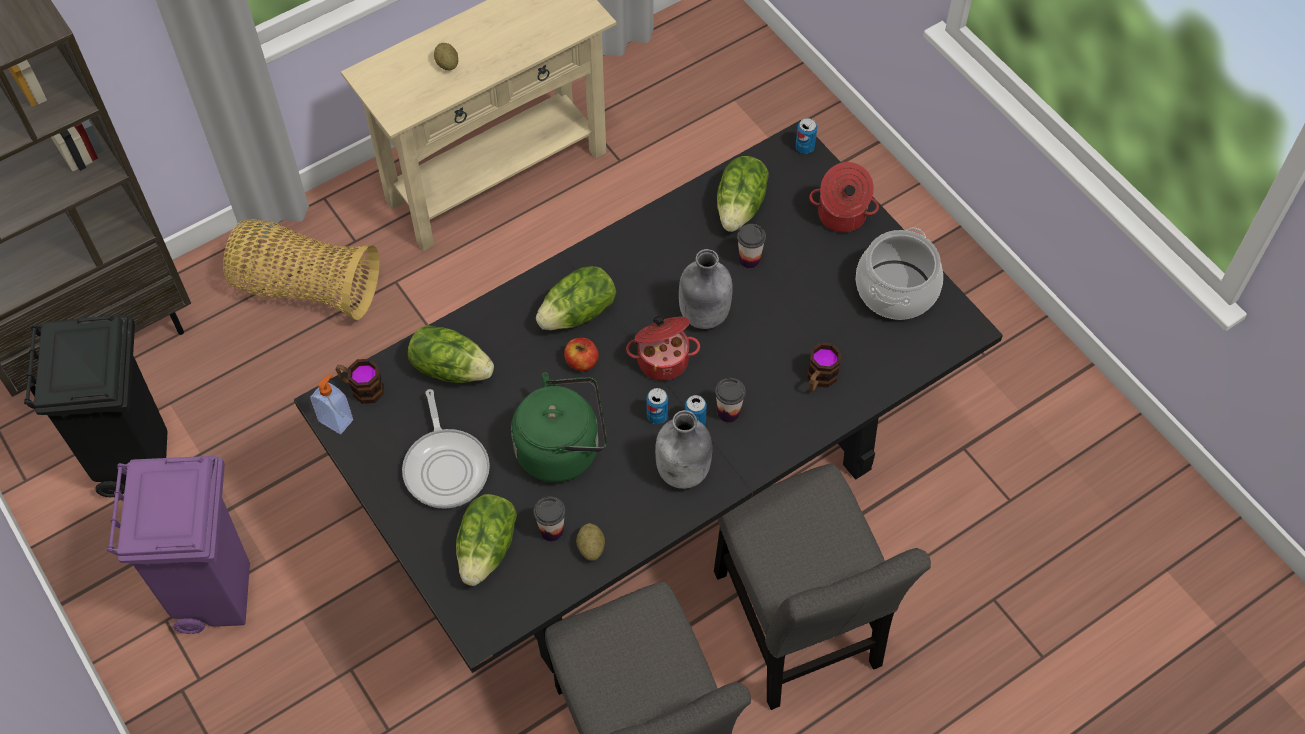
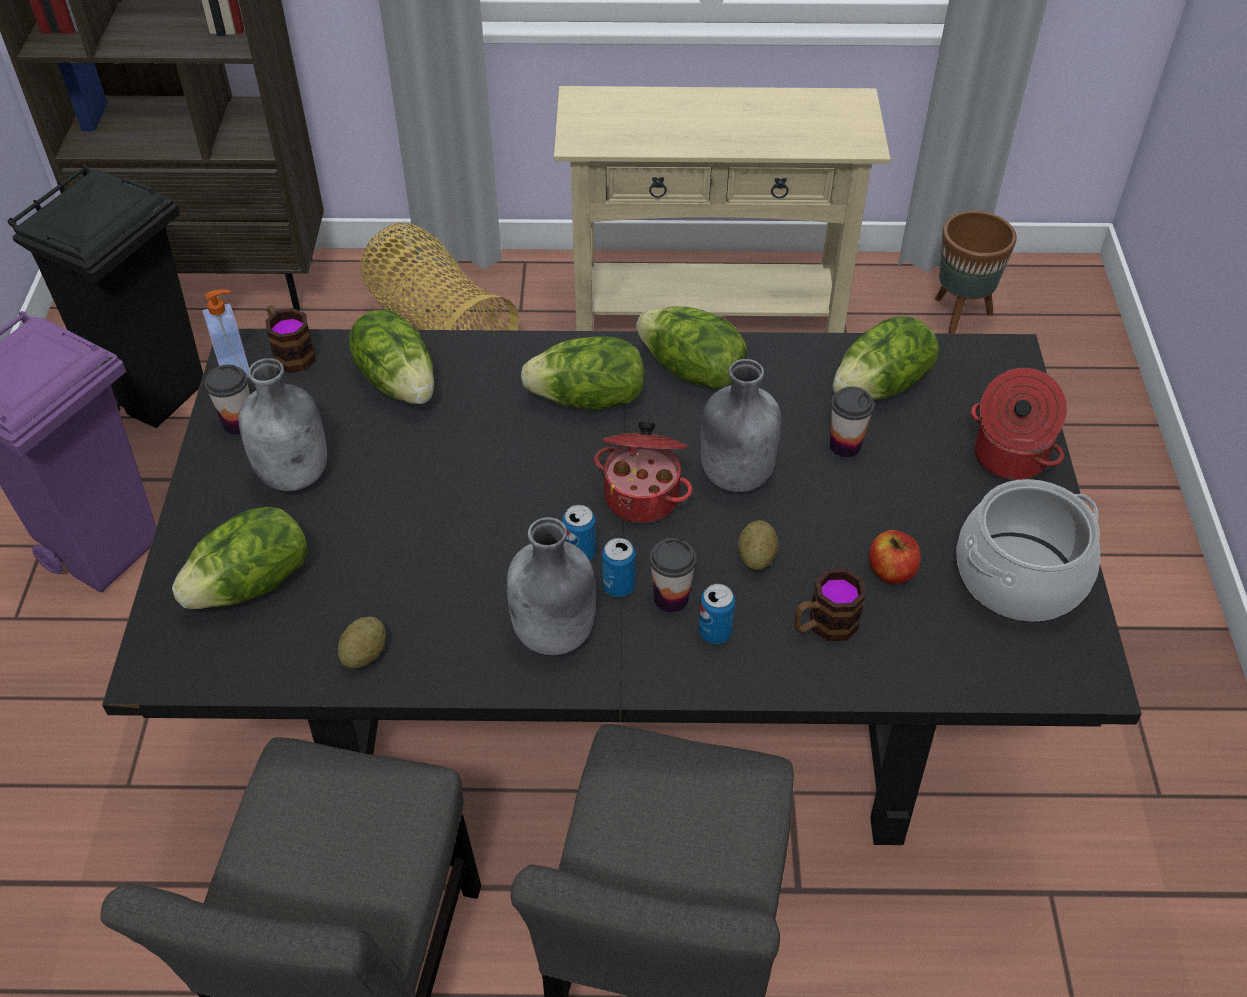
camera: 35 degrees right, 10 degrees down
frying pan [402,389,490,509] -> grey bottle [238,358,327,491]
potato [434,43,458,70] -> potato moved to [738,520,779,570]
green kettle [511,372,607,483] -> none
cup [534,496,565,541] -> cup moved to [204,364,250,435]
apple [564,338,599,371] -> apple moved to [869,530,921,584]
can [795,118,817,154] -> can moved to [699,584,735,644]
none -> lettuce [636,306,747,389]
none -> brown planter [935,211,1017,334]

